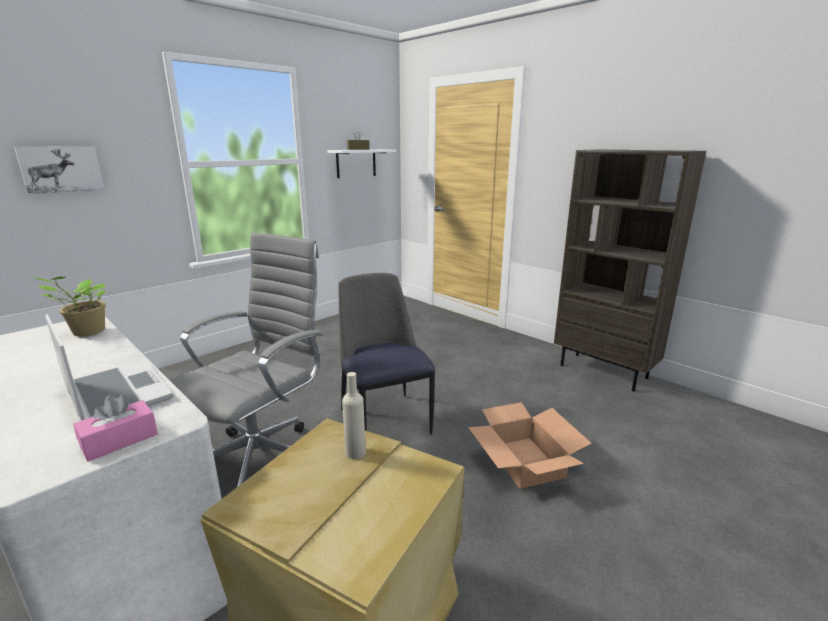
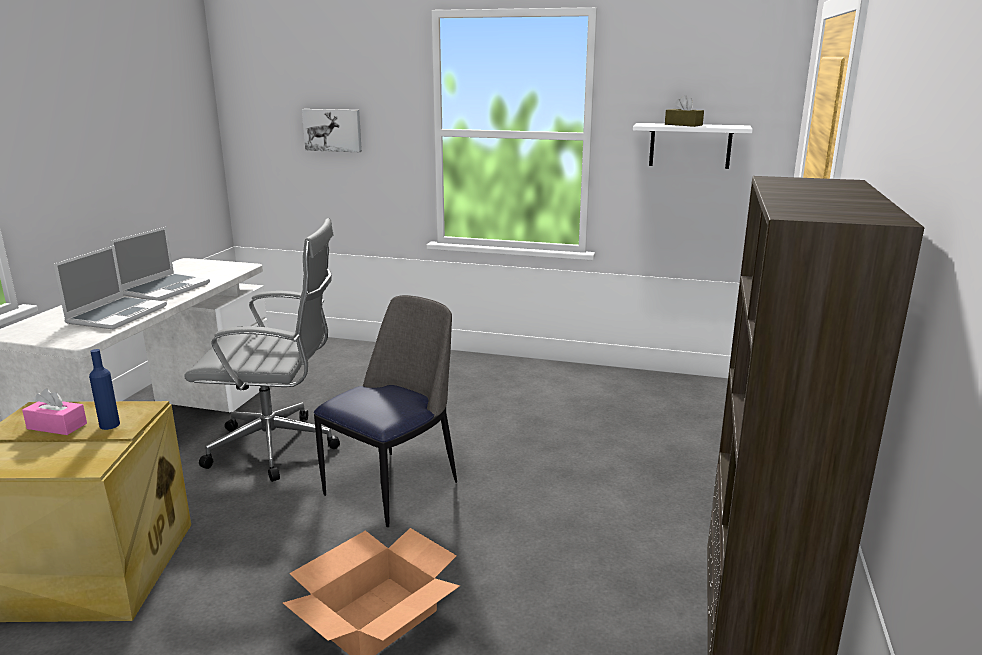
camera: 60 degrees right, 0 degrees up
potted plant [31,276,106,337] -> none
pink tissue box [73,394,158,462] -> pink tissue box moved to [22,388,87,435]
beige bottle [342,372,366,459] -> blue bottle [89,349,120,430]
none -> laptop [110,227,210,301]

